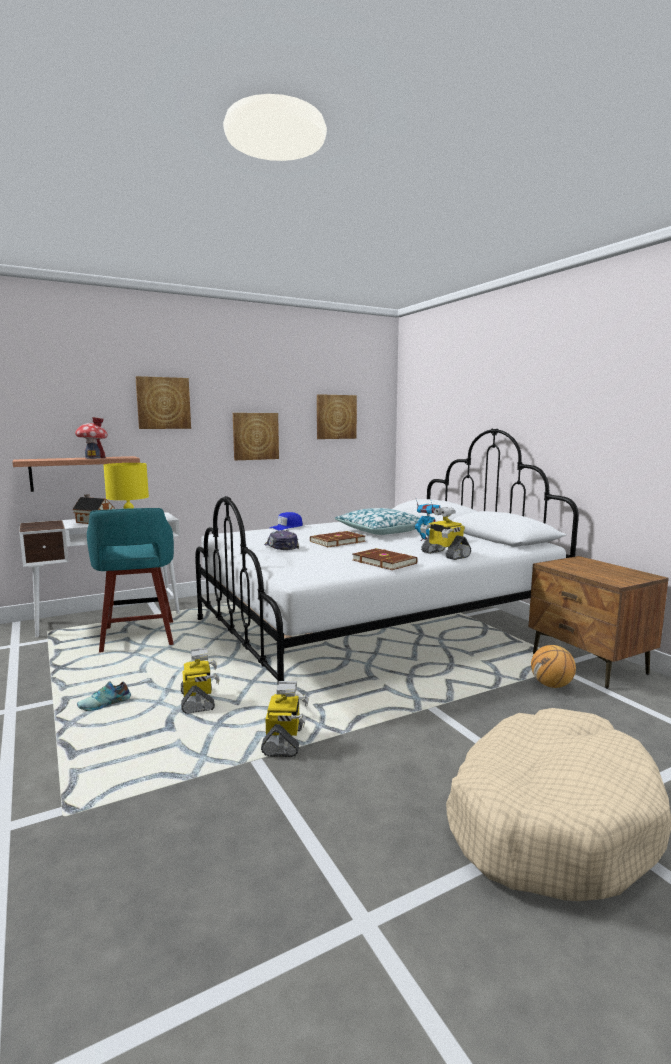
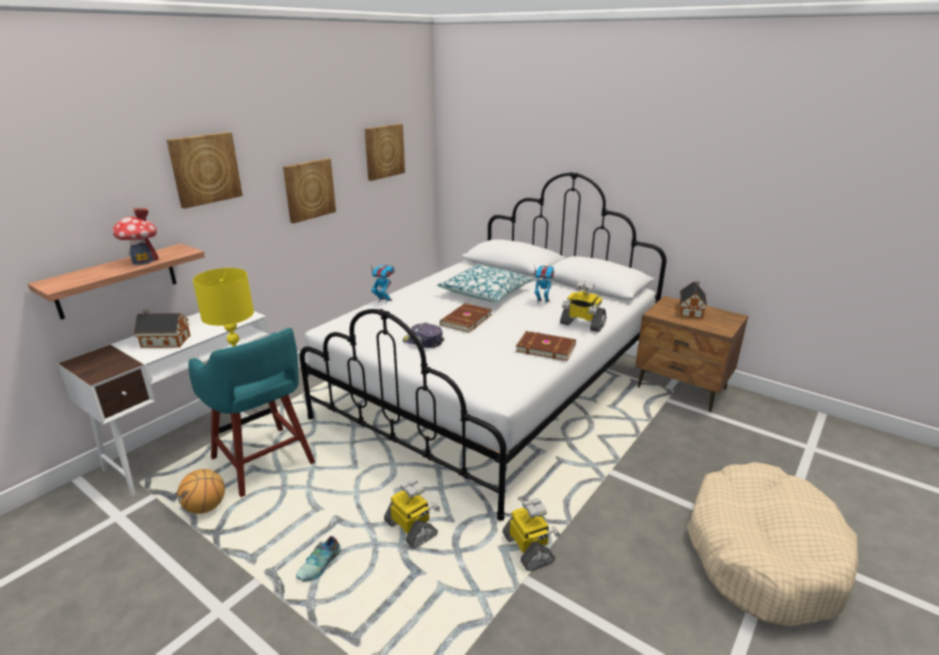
camera: 25 degrees left, 15 degrees up
blue cap [270,512,303,530] -> toy robot [369,263,395,304]
basketball [531,645,576,688] -> basketball moved to [177,469,225,514]
none -> toy house [680,281,707,319]

